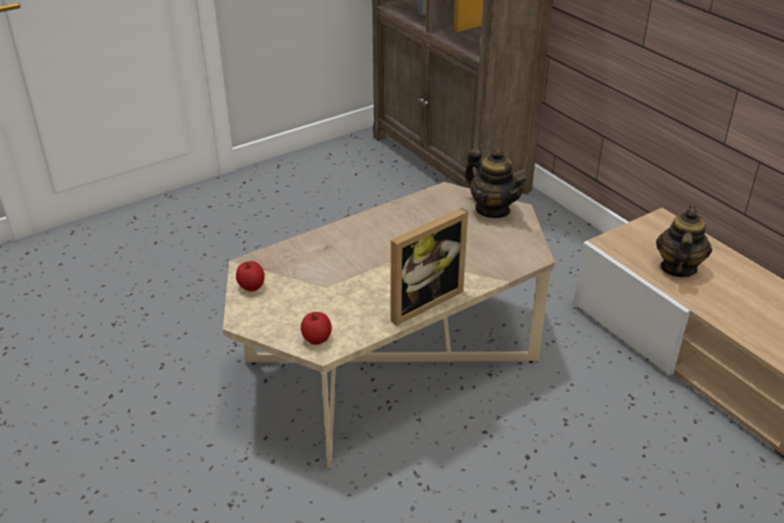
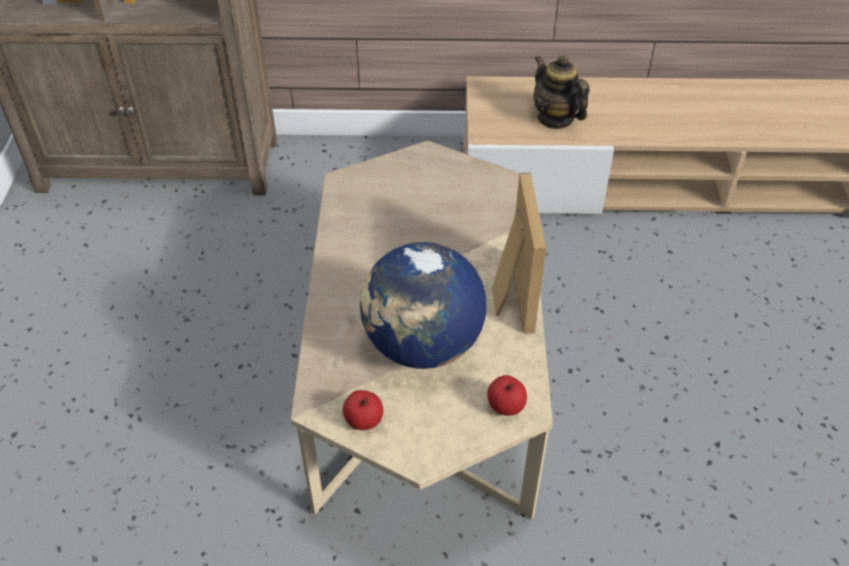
camera: 55 degrees left, 10 degrees up
teapot [465,148,527,218] -> none
none -> globe [360,242,486,369]

